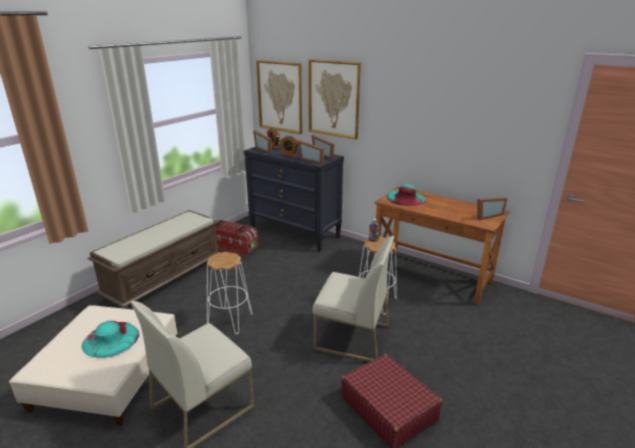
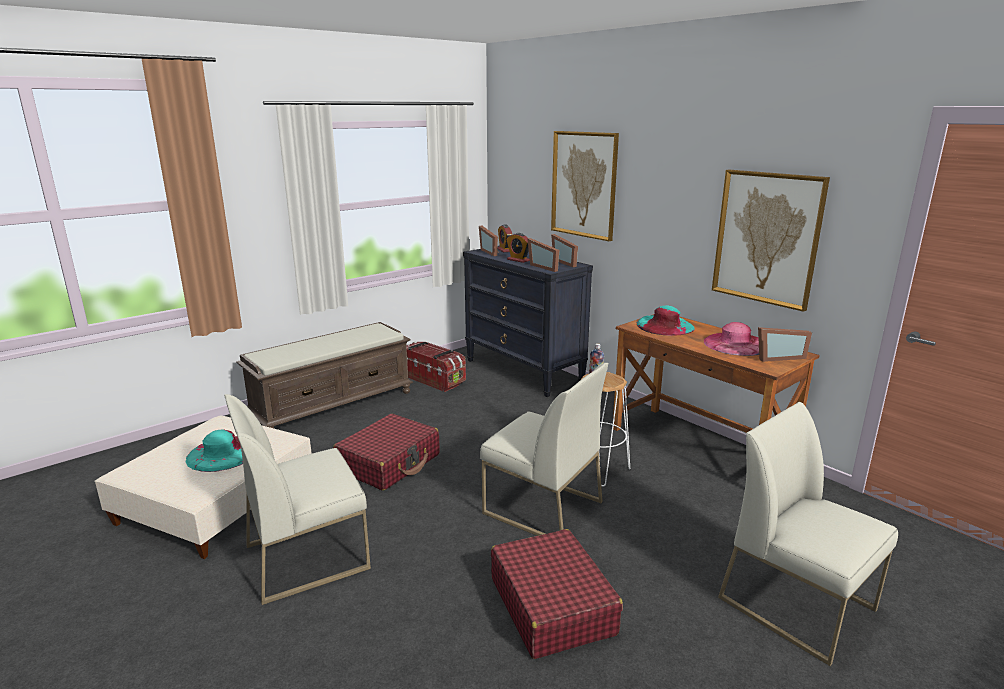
camera: 15 degrees right, 5 degrees down
white stool [207,252,253,334] -> red suitcase [333,414,440,491]
picture [256,60,302,134] -> picture moved to [712,170,830,312]
none -> pink hat [704,322,759,356]
none -> white chair [718,402,898,666]

